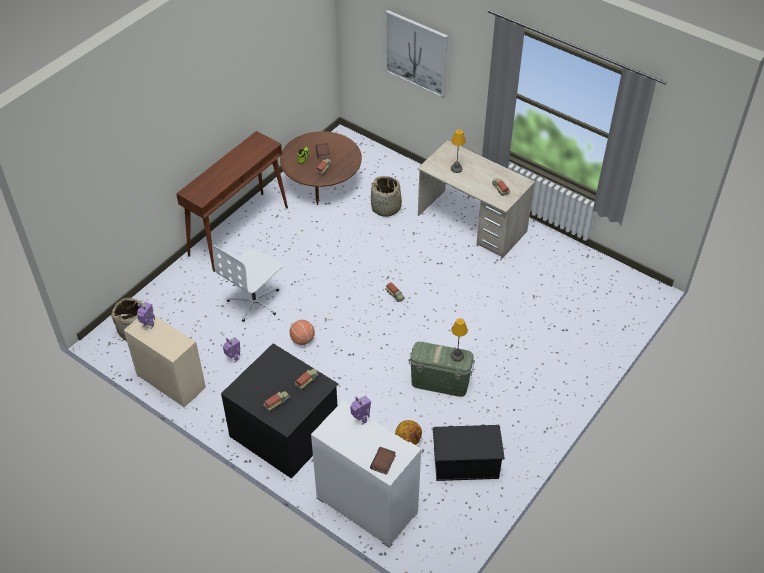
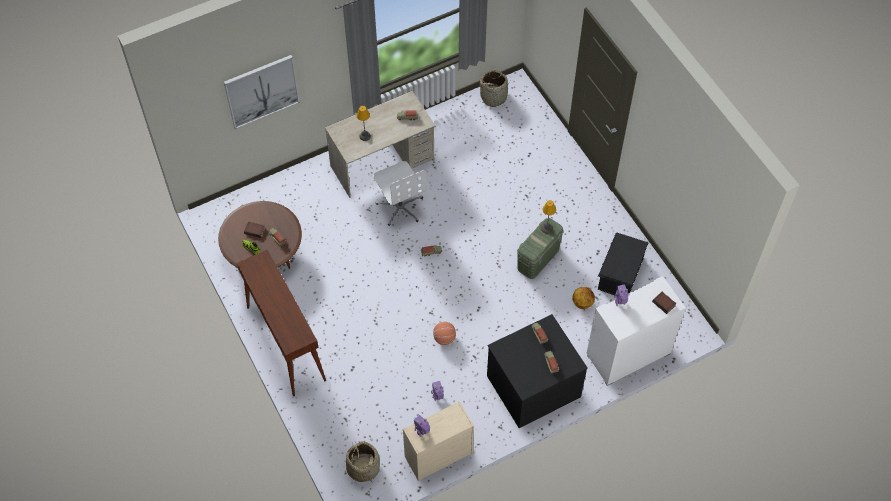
camera: 65 degrees left, 10 degrees up
white office chair [212,245,282,322] -> white office chair moved to [373,161,427,226]
basket [369,176,406,217] -> basket moved to [480,69,508,107]

